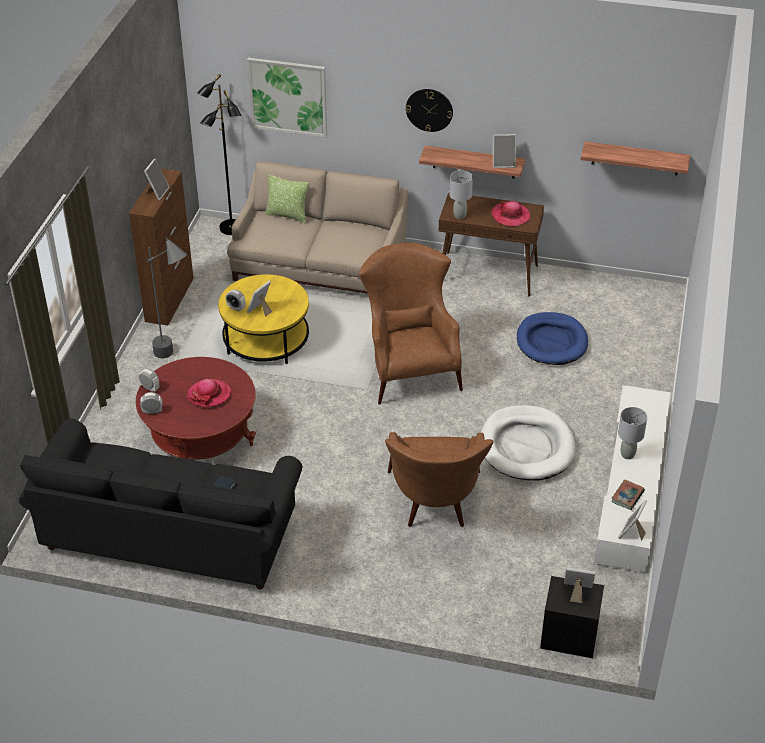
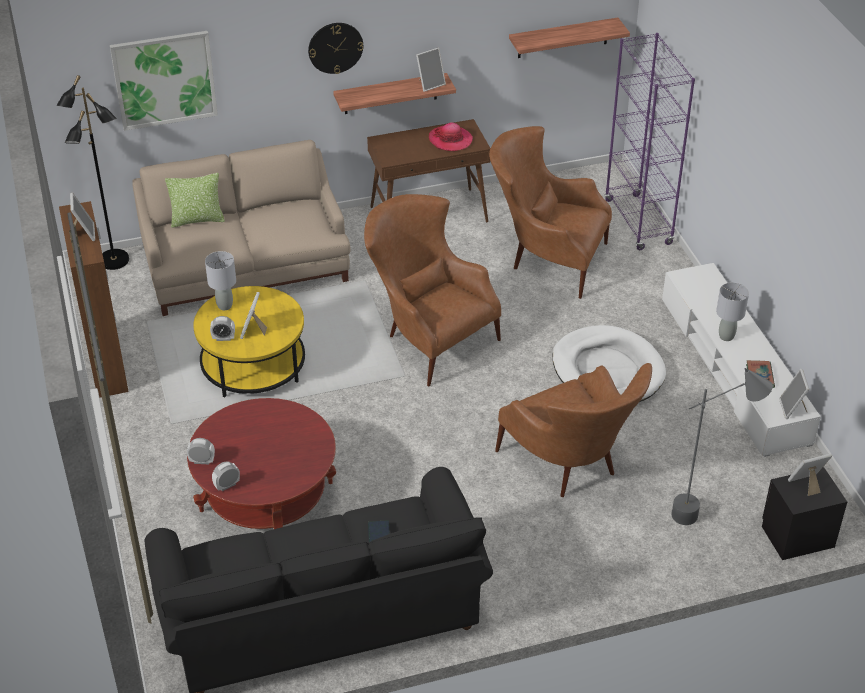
camera: 30 degrees left, 0 degrees up
grey floor lamp [145,237,187,358] -> grey floor lamp moved to [671,368,773,525]
hat [187,379,231,407] -> none
grey table lamp [449,170,473,219] -> grey table lamp moved to [205,251,236,310]
blue dog bed [517,312,588,365] -> brown armchair [489,126,612,299]
none -> purple bookcase [605,33,695,250]

